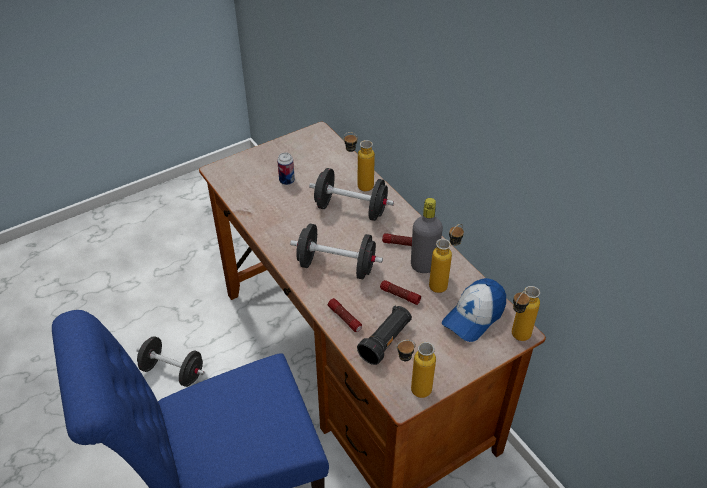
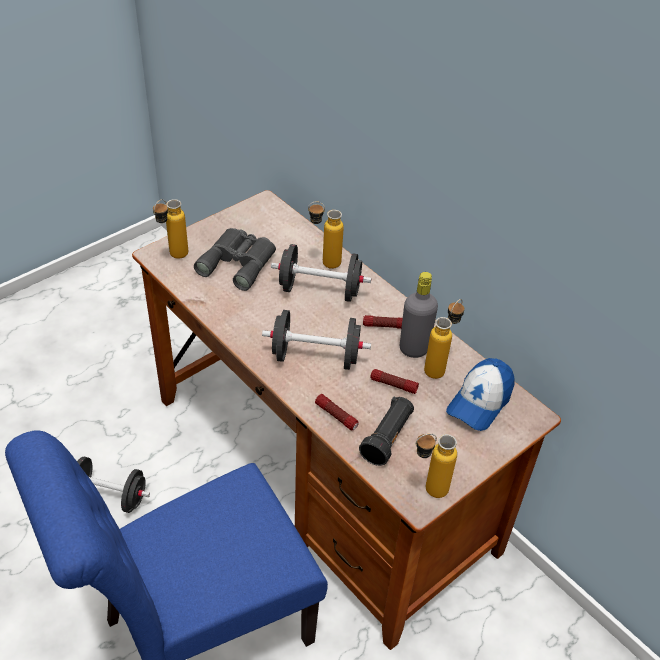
camera: 10 degrees left, 0 degrees up
can [277,153,295,185] -> grey binoculars [194,228,276,291]
bottle [512,286,540,341] -> bottle moved to [153,199,188,259]

